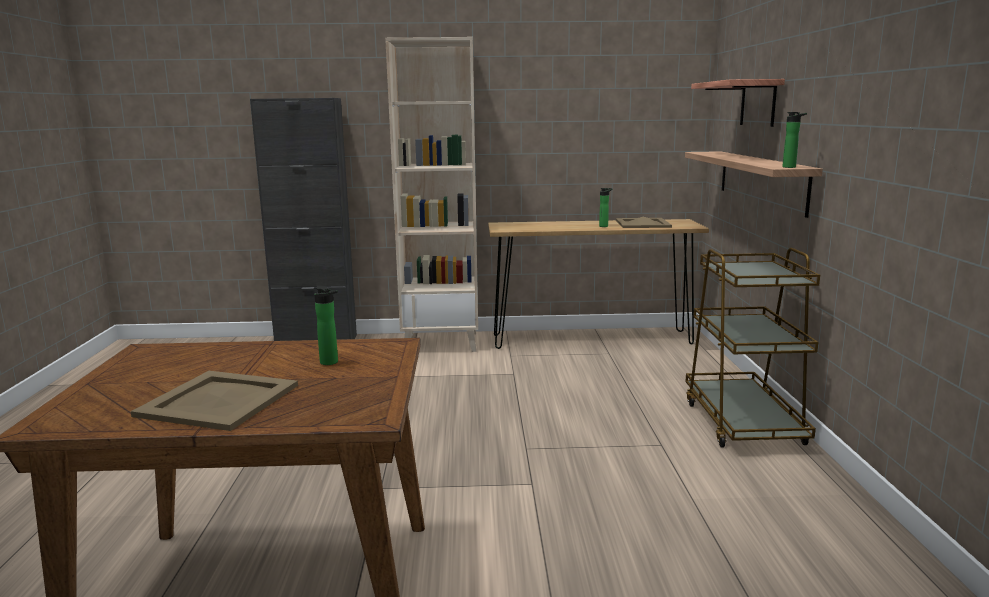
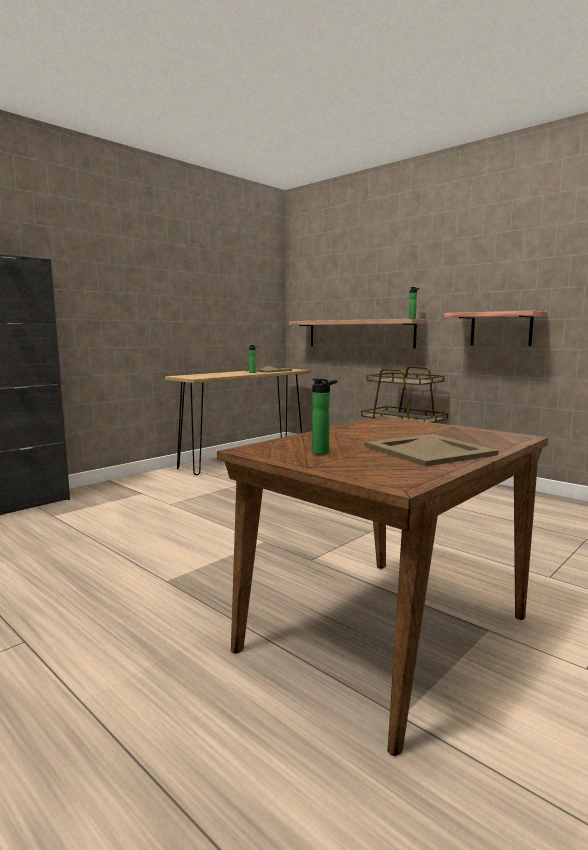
camera: 45 degrees left, 5 degrees down
bottle [314,286,338,365] -> bottle moved to [312,378,337,455]
beige bookcase [385,37,478,352] -> none
shelf [691,79,785,127] -> shelf moved to [444,311,547,346]

